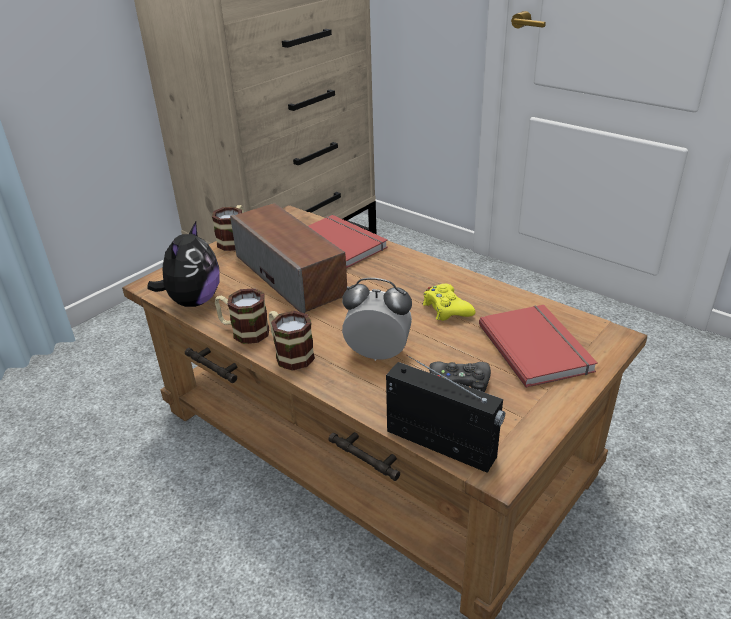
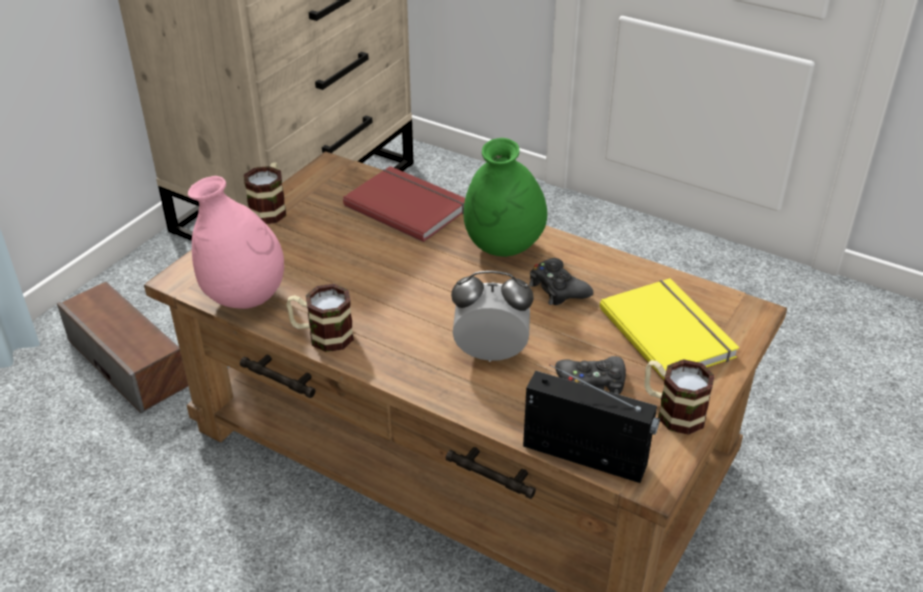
camera: 10 degrees left, 5 degrees up
plush toy [147,222,220,307] -> pink vase [188,176,284,309]
speaker [230,203,347,313] -> speaker moved to [57,282,188,414]
mug [269,311,315,371] -> mug moved to [644,359,715,435]
yellow game controller [423,284,475,321] -> black game controller [529,258,593,305]
red book [479,305,598,388] -> yellow book [600,278,739,381]
none -> green vase [463,138,547,257]

